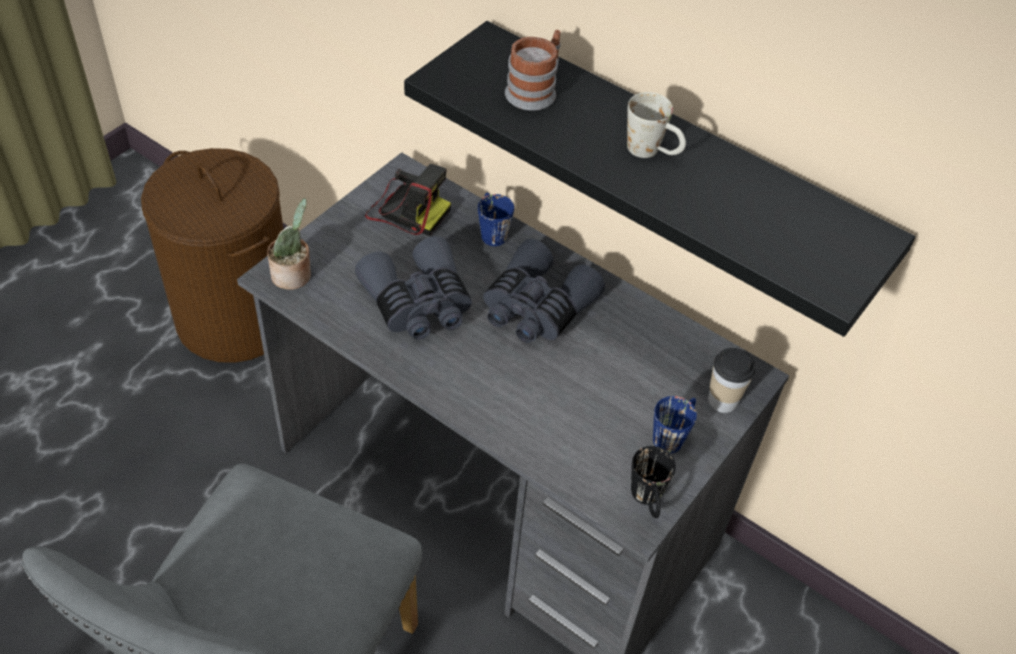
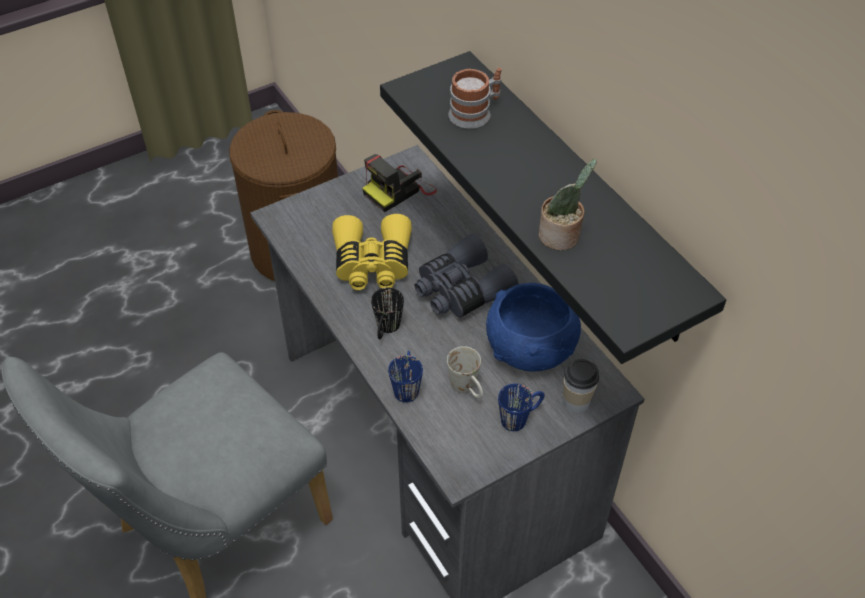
camera: 25 degrees right, 0 degrees up
potted plant [267,198,311,290] -> potted plant moved to [539,158,597,250]
grey binoculars [355,236,472,340] -> yellow binoculars [332,214,412,290]
camera [365,164,451,236] -> camera turned 90 degrees clockwise [362,154,437,212]
blue mug [478,193,514,246] -> blue mug moved to [388,351,423,403]
white mug [627,92,686,158] -> white mug moved to [447,346,483,399]
black mug [631,446,676,518] -> black mug moved to [371,287,404,340]
none -> blue bowl [486,283,581,372]

